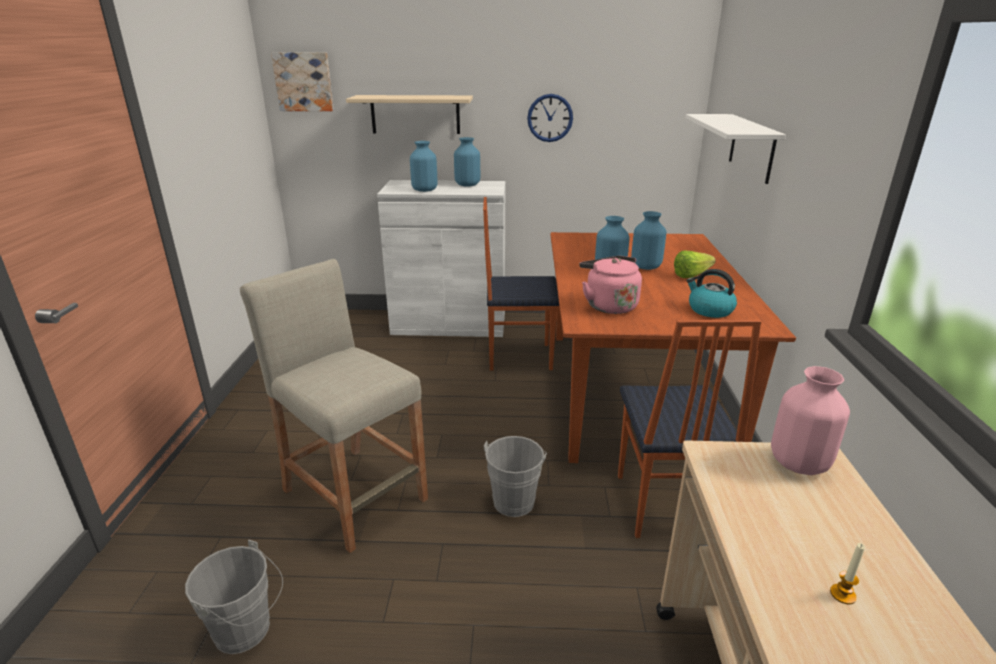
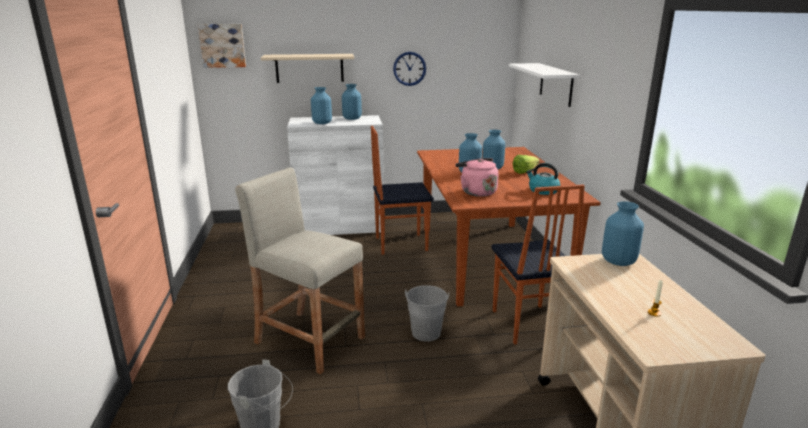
camera: 10 degrees left, 5 degrees down
pink vase [771,366,850,475] -> blue vase [602,201,644,266]

